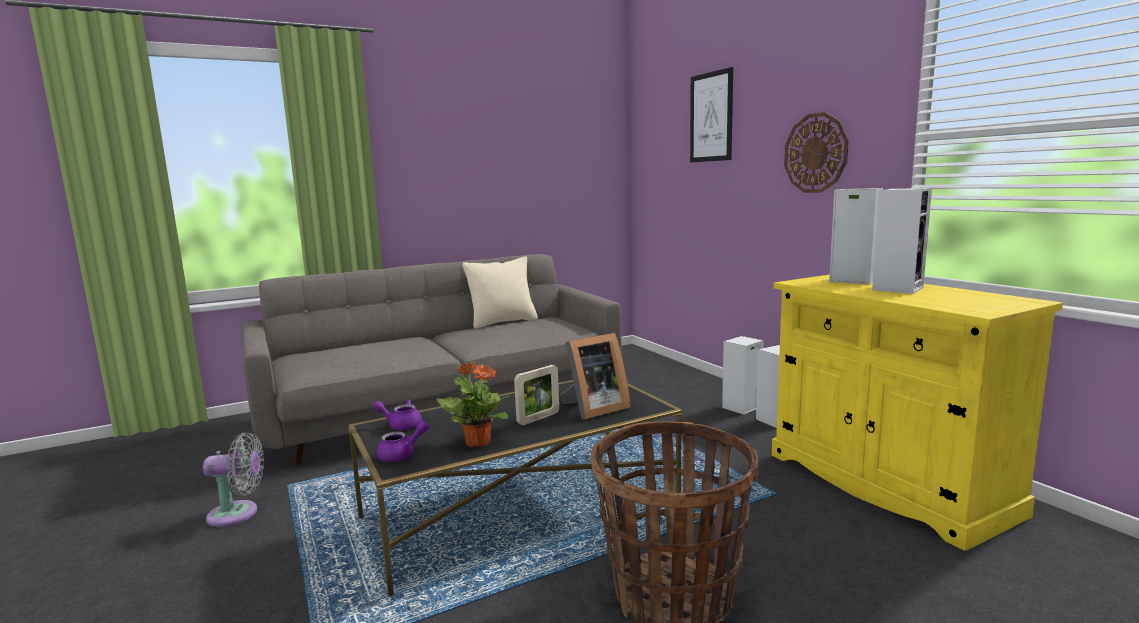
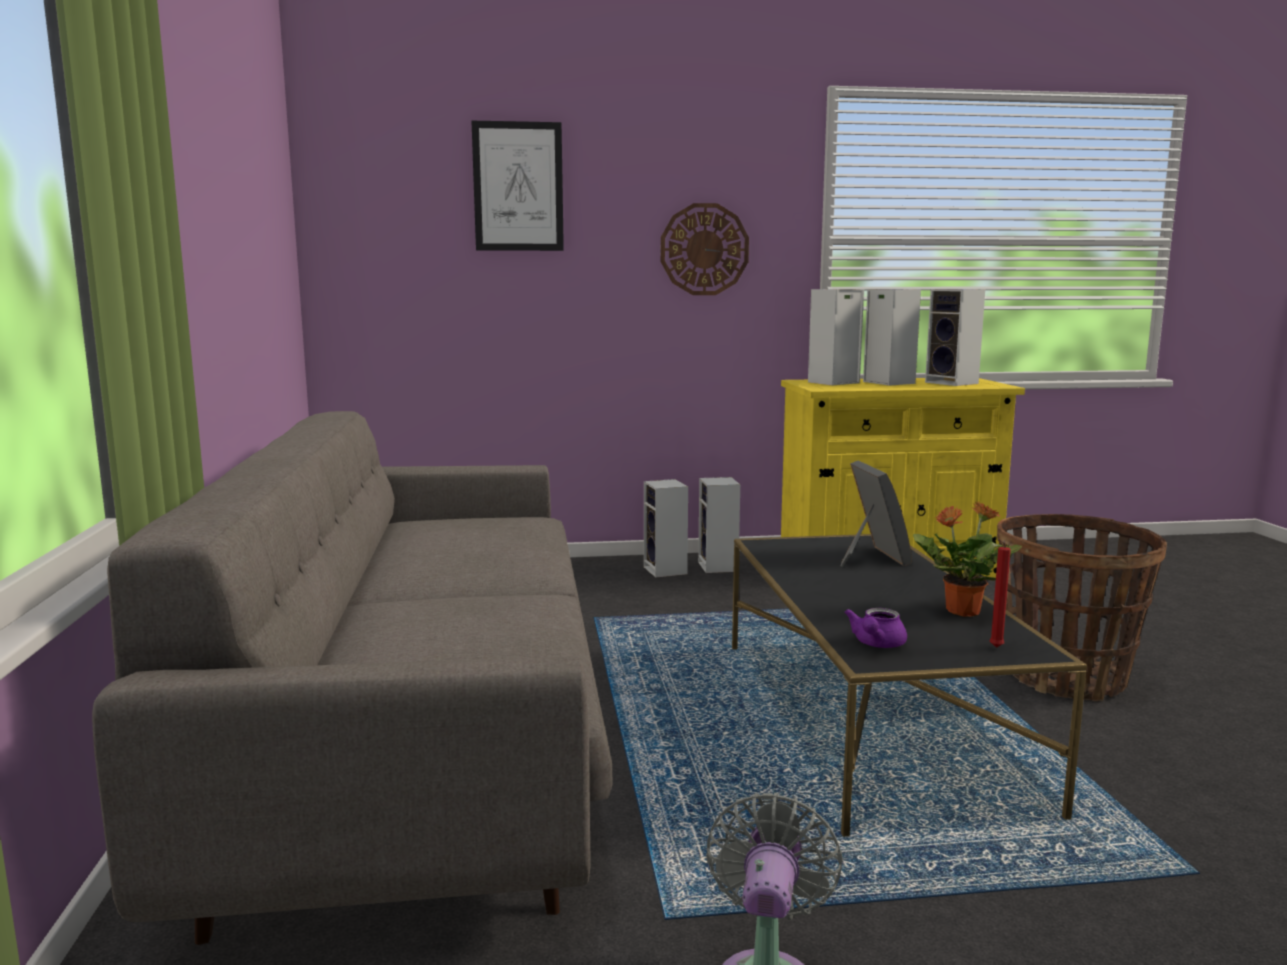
camera: 70 degrees left, 0 degrees up
purple teapot [376,421,429,462] -> red candle [990,539,1011,648]
beige pillow [462,256,538,329] -> none
picture frame [514,365,559,425] -> none
none -> speaker [925,289,985,386]

